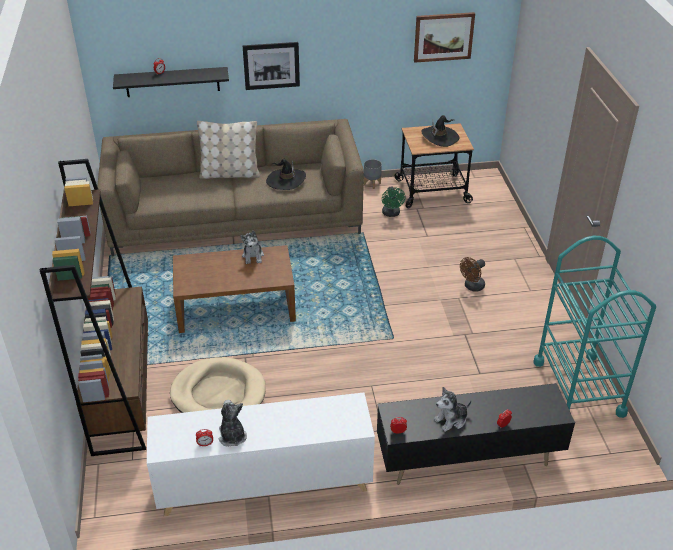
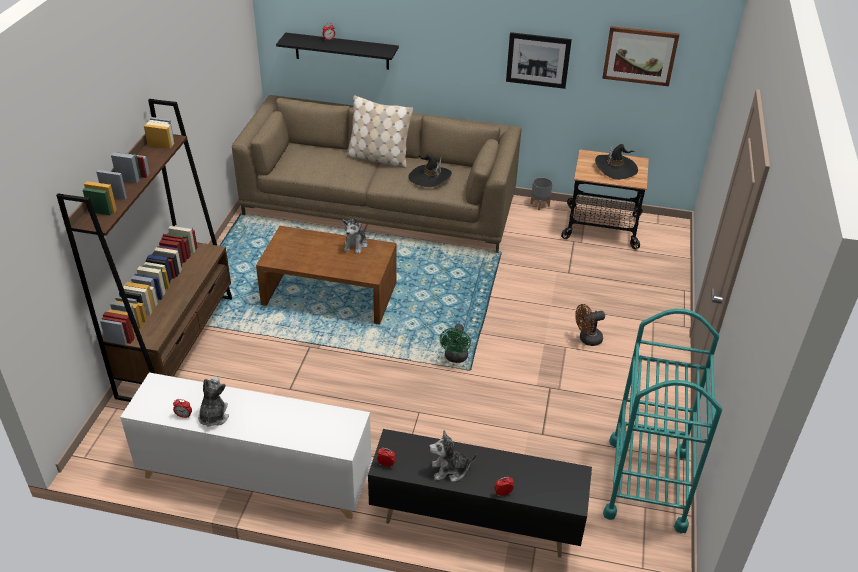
camera: 20 degrees right, 0 degrees up
beige dog bed [170,357,266,413] -> none
picture [243,42,300,90] -> picture moved to [506,32,572,89]
green fan [382,186,405,217] -> green fan moved to [440,324,471,363]

